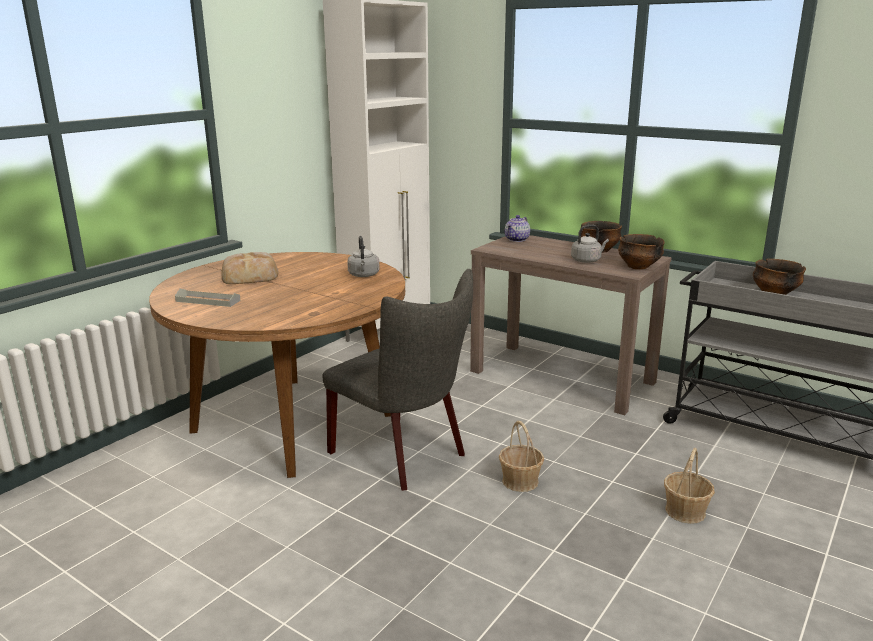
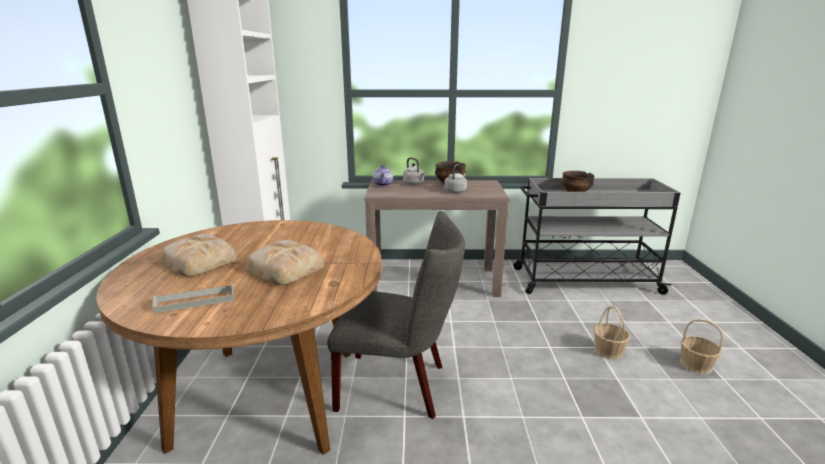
camera: 35 degrees left, 0 degrees up
grey kettle [347,236,380,277] -> grey kettle moved to [403,157,425,185]
basket [499,421,544,492] -> basket moved to [680,319,723,374]
bowl [618,234,665,269] -> none
none -> bread [246,240,324,285]

